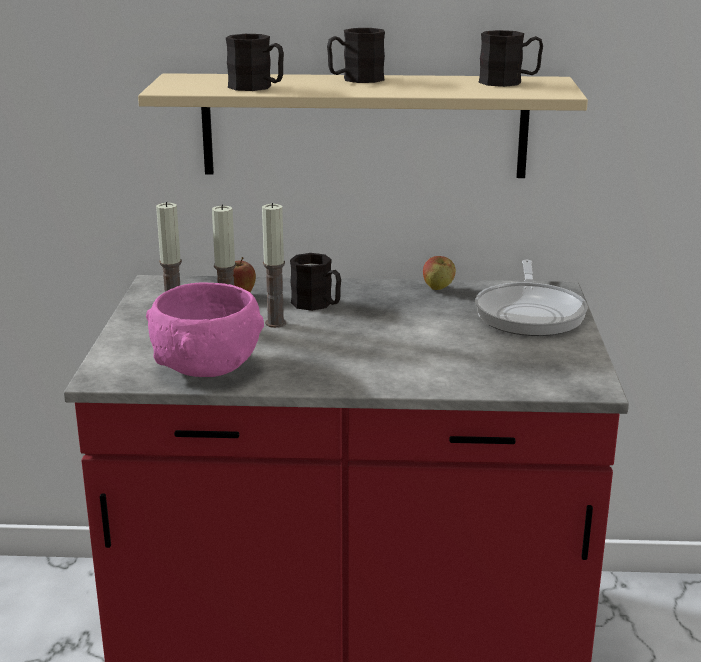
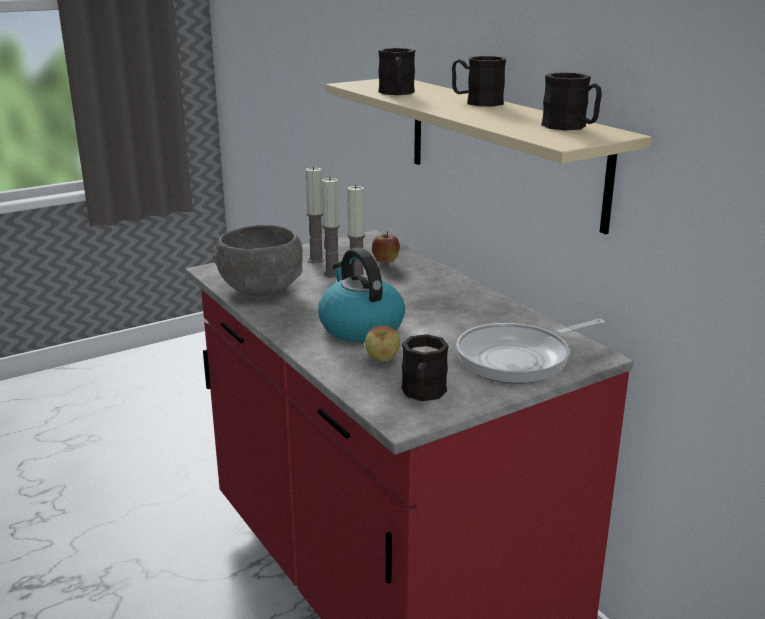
camera: 55 degrees right, 0 degrees up
pink bowl [146,283,264,377] -> grey bowl [213,225,303,295]
black mug [290,253,341,311] -> black mug moved to [401,334,449,401]
apple [423,256,456,290] -> apple moved to [365,325,400,362]
none -> kettle [318,248,405,342]

